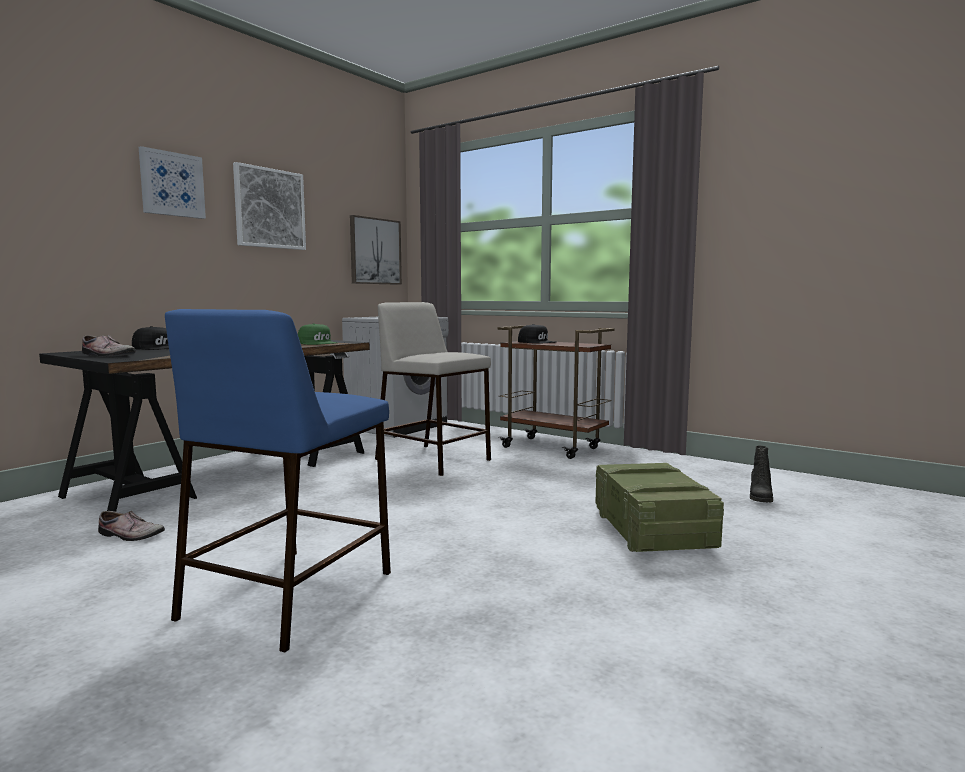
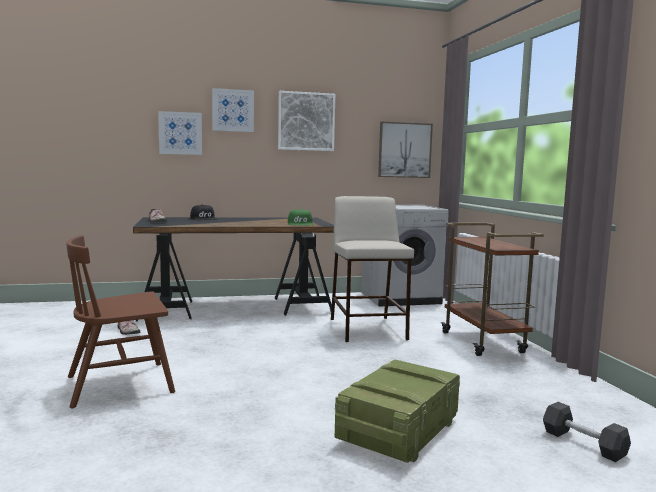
camera: 40 degrees right, 0 degrees up
blue stool [165,309,391,653] -> brown chair [66,235,175,408]
black cap [518,324,555,344] -> none
black boot [750,446,773,502] -> grey dumbbell [543,402,631,462]
none -> picture [158,111,202,155]

